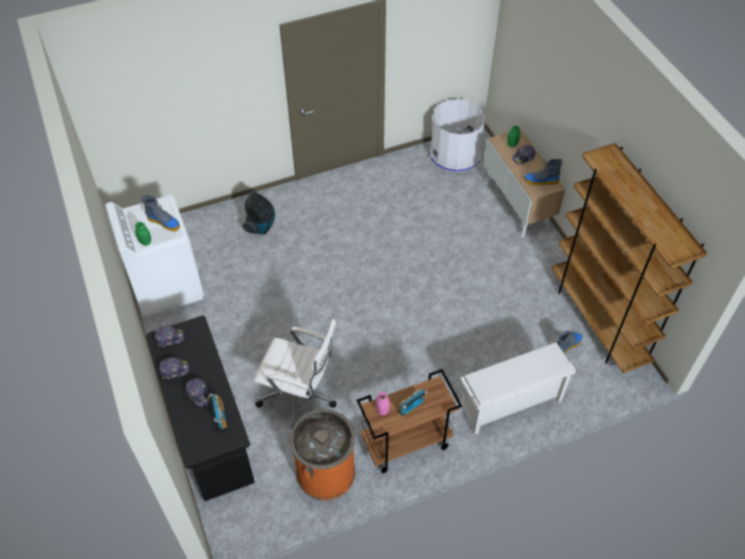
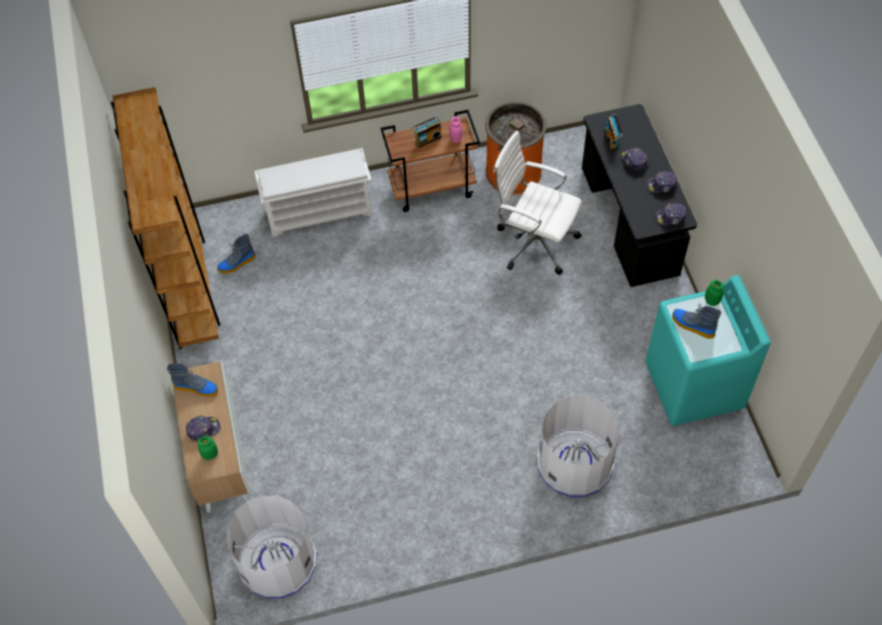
camera: 170 degrees left, 5 degrees up
white washing machine [105,195,204,317] -> turquoise washing machine [646,275,771,426]
vacuum cleaner [243,190,275,234] -> white trash can [537,396,619,497]

